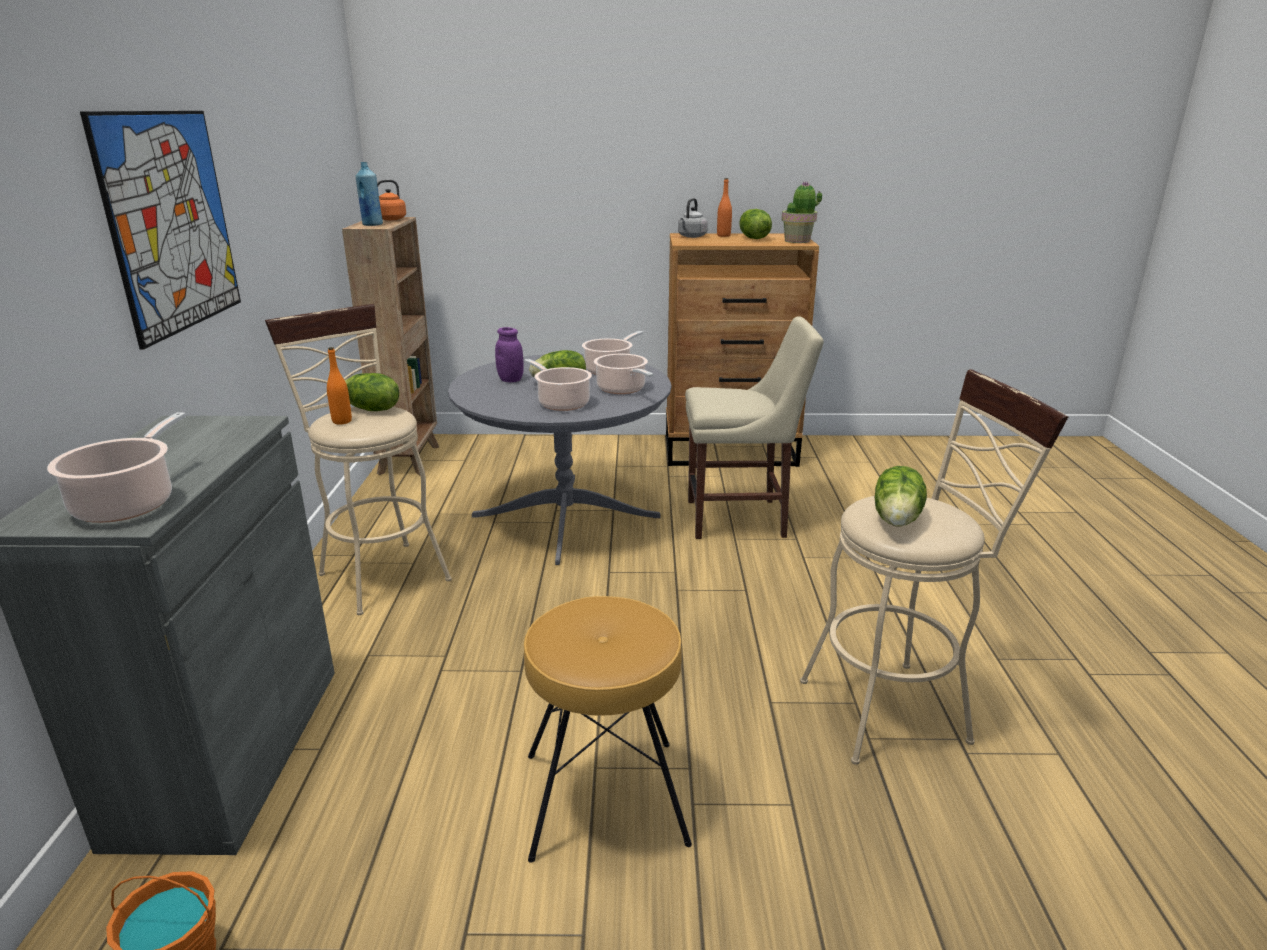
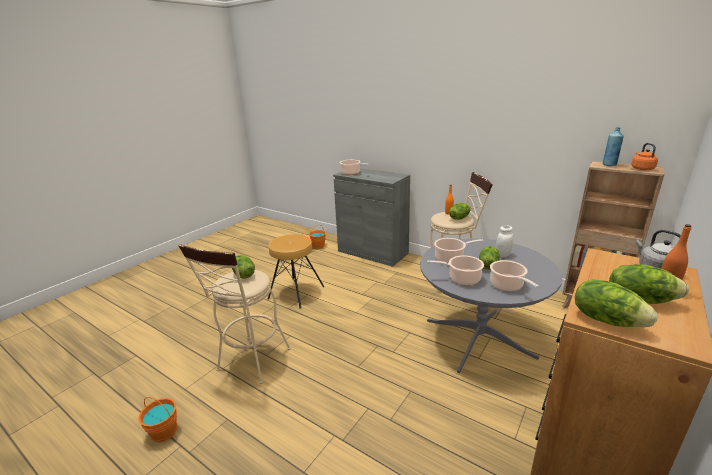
camera: 125 degrees right, 0 degrees up
picture [80,111,241,349] -> none
purple jar [495,327,524,382] -> white jar [496,225,513,257]
beige chair [685,317,824,539] -> none
potted plant [781,182,822,243] -> lettuce [575,280,657,327]
none -> orange bucket [138,397,177,442]

